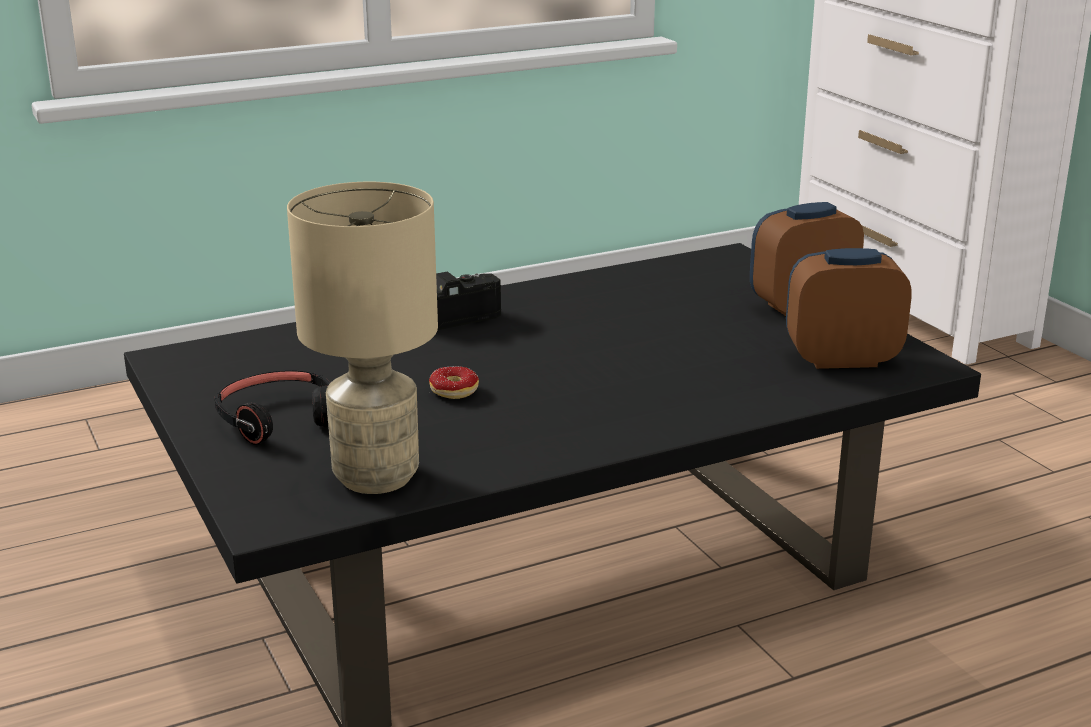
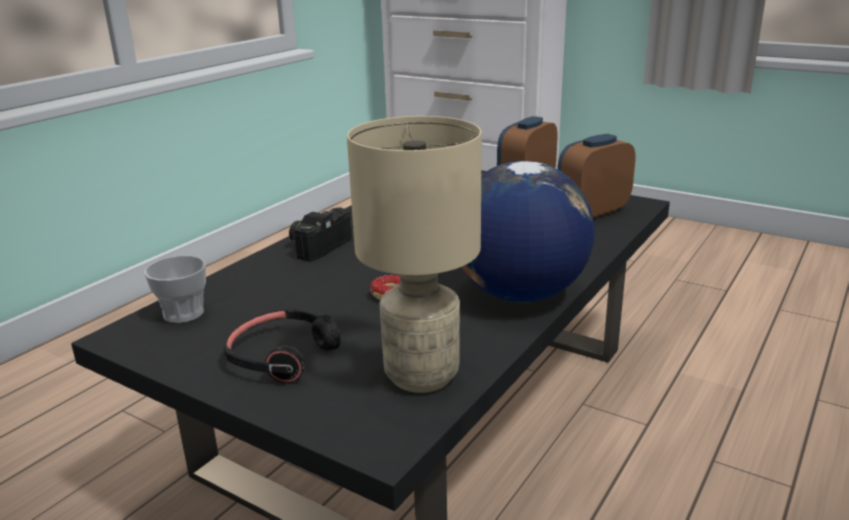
camera: 30 degrees left, 0 degrees up
none -> cup [144,256,206,323]
none -> globe [462,161,595,303]

